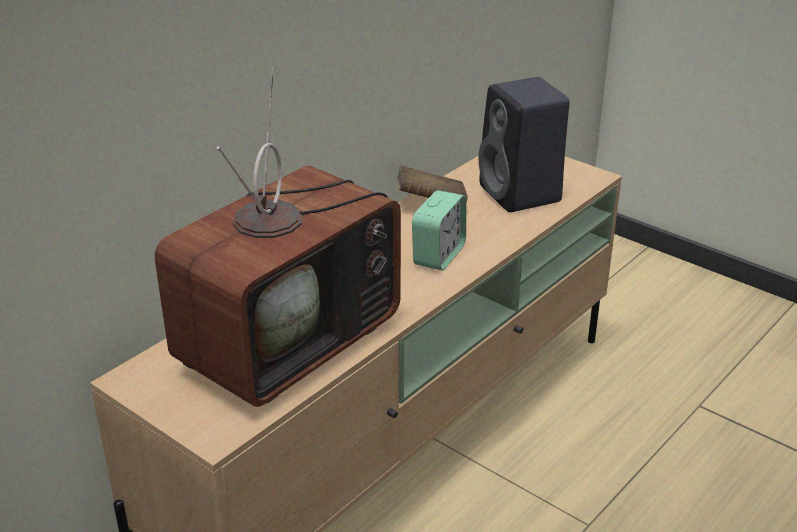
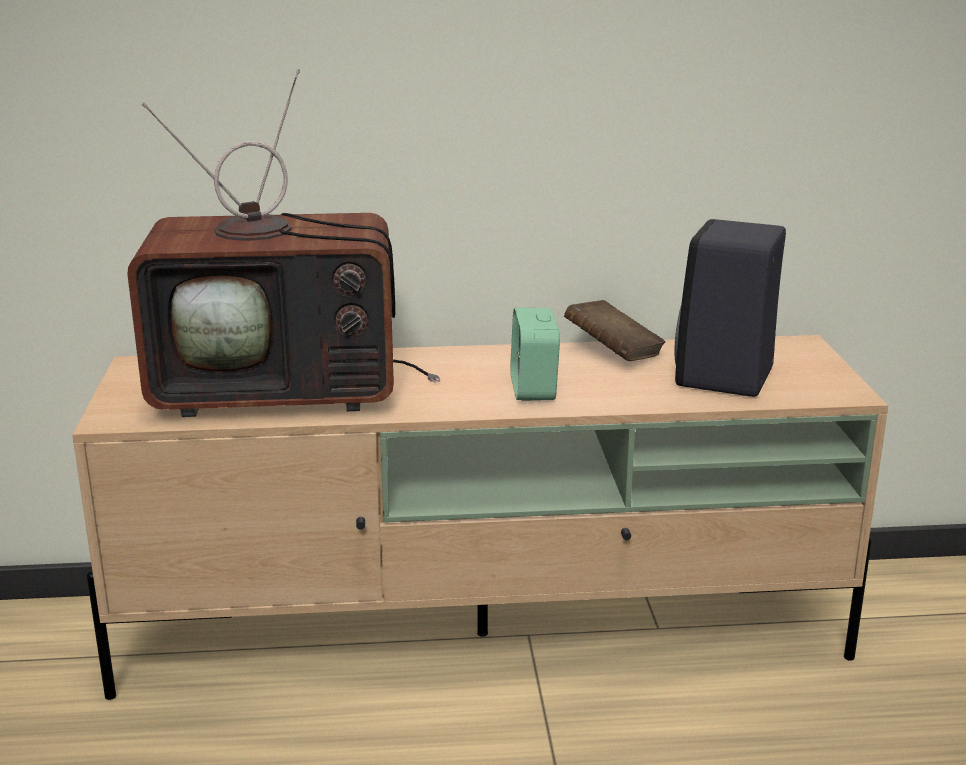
camera: 45 degrees right, 10 degrees down
alarm clock [412,190,466,270] -> alarm clock turned 105 degrees clockwise [510,308,560,401]

